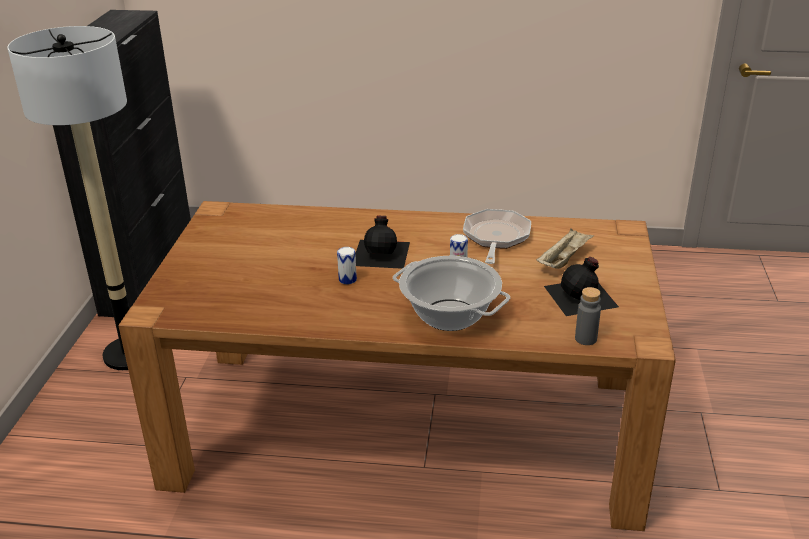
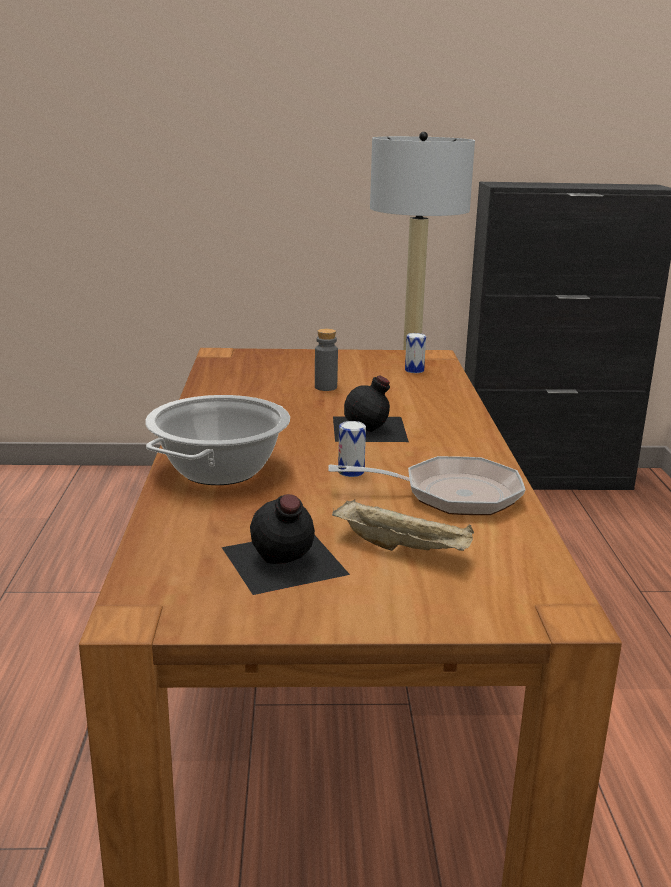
camera: 80 degrees right, 10 degrees down
can [337,247,357,284] -> can moved to [405,333,426,373]
grey bottle [575,287,601,345] -> grey bottle moved to [315,329,338,391]

